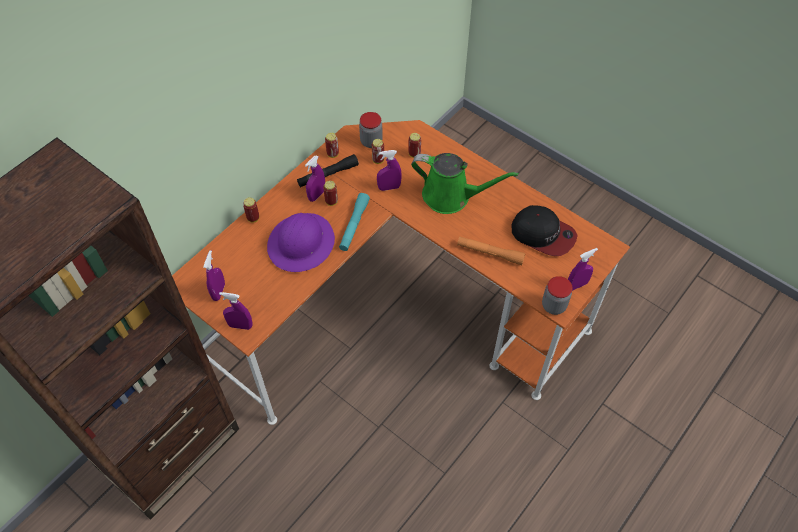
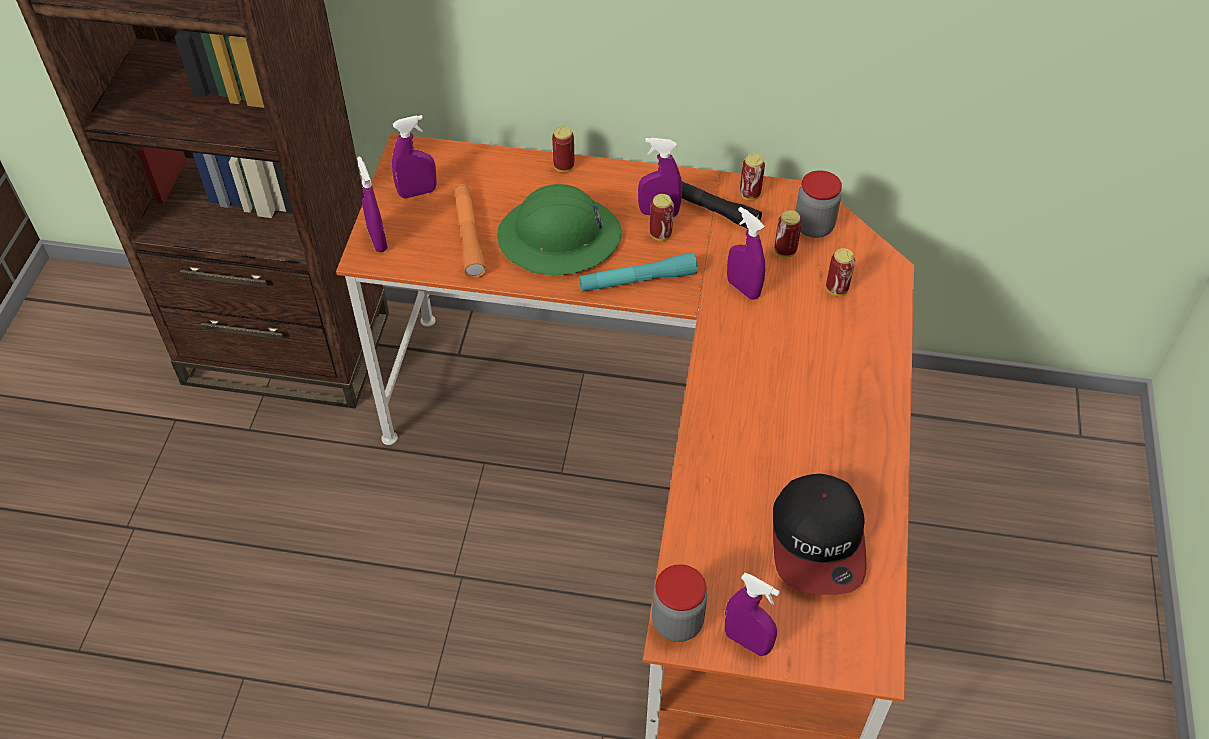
camera: 60 degrees right, 5 degrees down
purple hard hat [267,213,335,272] -> green hard hat [497,184,622,275]
green watering can [411,153,519,214] -> none
orange flashlight [457,236,525,265] -> orange flashlight moved to [454,184,486,278]

